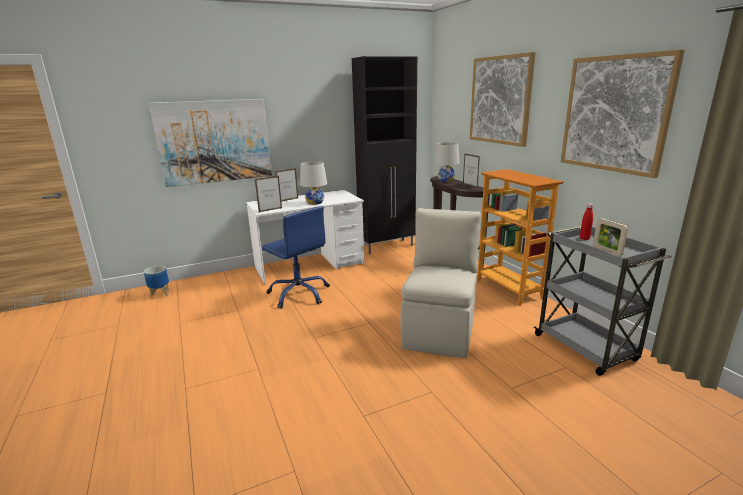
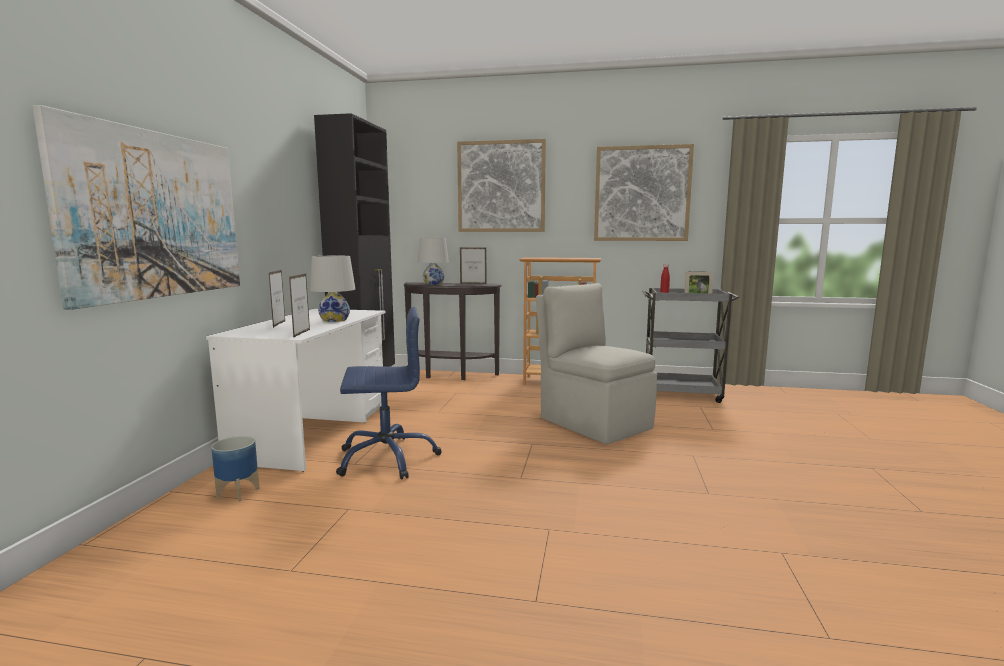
camera: 55 degrees left, 10 degrees down
planter [144,266,169,299] -> planter moved to [211,436,260,502]

